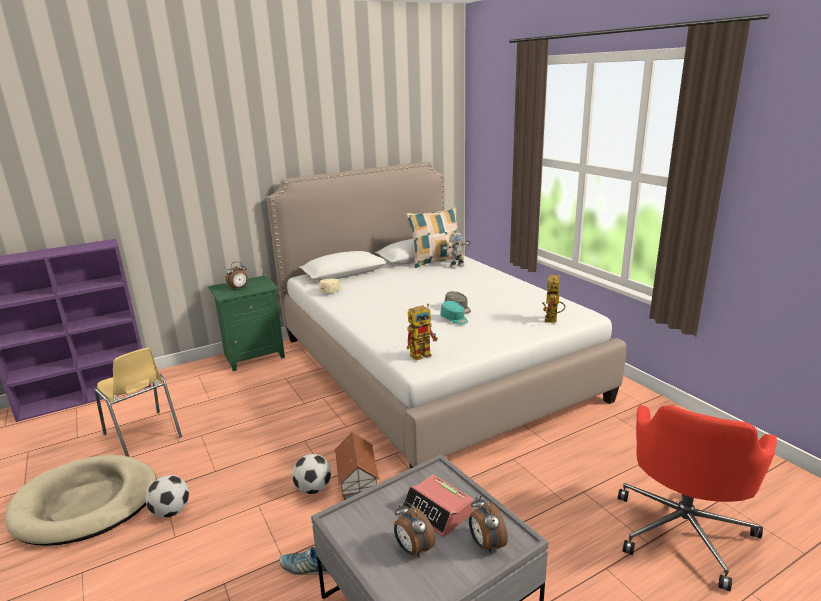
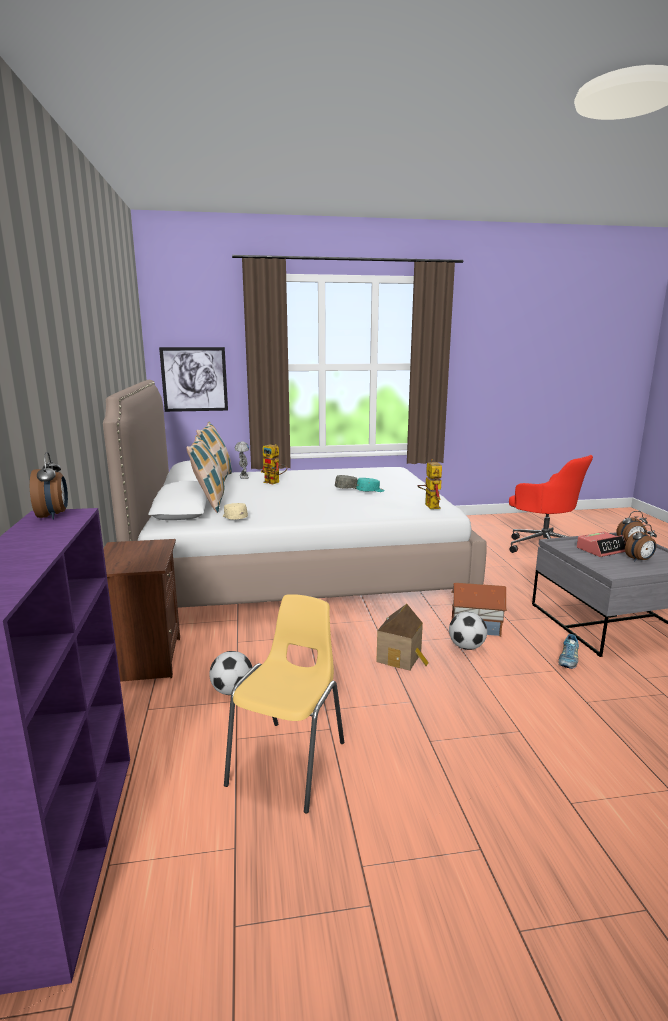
camera: 70 degrees left, 5 degrees down
beige dog bed [5,455,156,546] -> none
yellow chair [94,348,182,457] -> yellow chair turned 45 degrees counterclockwise [224,594,344,814]
football [145,475,189,518] -> football moved to [209,651,252,695]
green nightstand [208,275,285,371] -> brown nightstand [103,539,180,682]
alarm clock [226,262,248,290] -> alarm clock moved to [30,452,68,520]
toy robot [542,275,566,323] -> toy robot moved to [261,444,287,484]
none -> picture [159,347,228,412]
none -> pillow [186,435,225,513]
none -> toy house [377,604,429,671]

